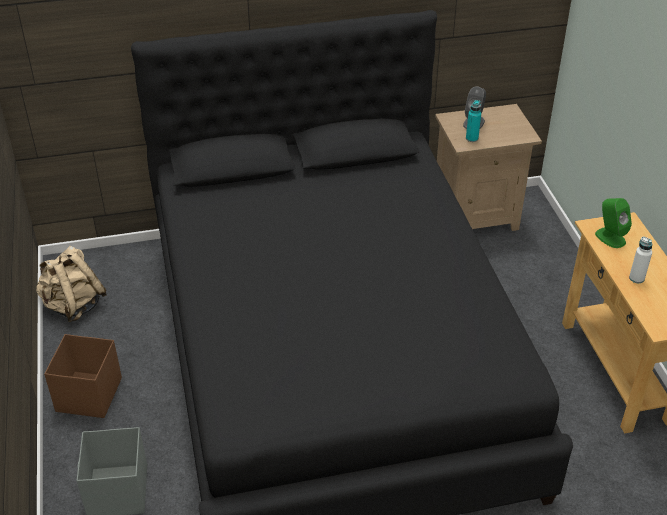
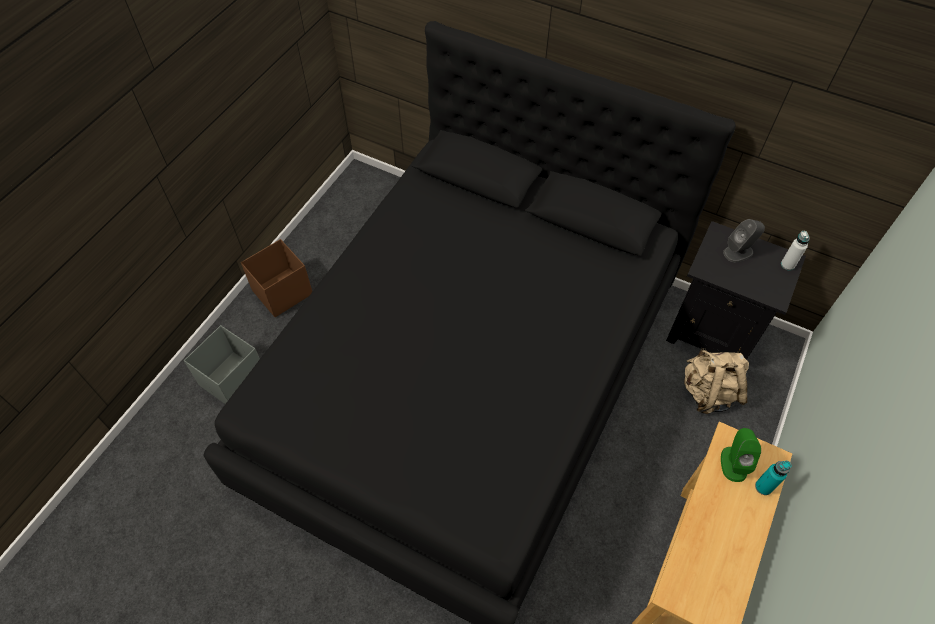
camera: 40 degrees right, 15 degrees up
beige backpack [36,246,107,322] -> beige backpack moved to [684,348,749,414]
beige nightstand [435,104,542,231] -> black nightstand [666,221,806,360]
turquoise bottle [466,100,481,142] -> turquoise bottle moved to [755,461,792,495]
white bottle [629,237,652,283] -> white bottle moved to [781,231,810,271]

